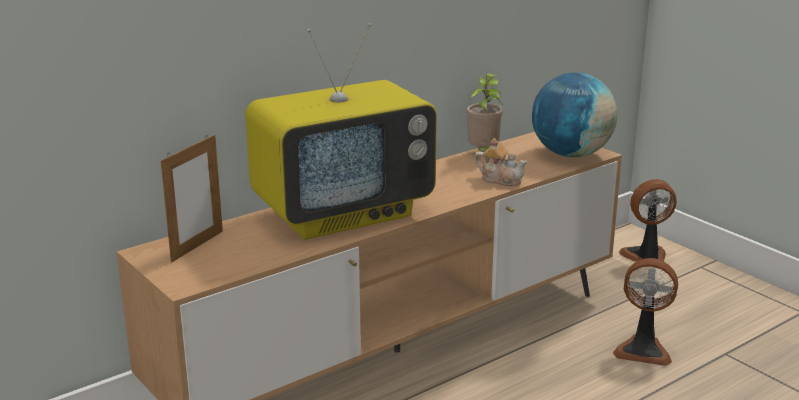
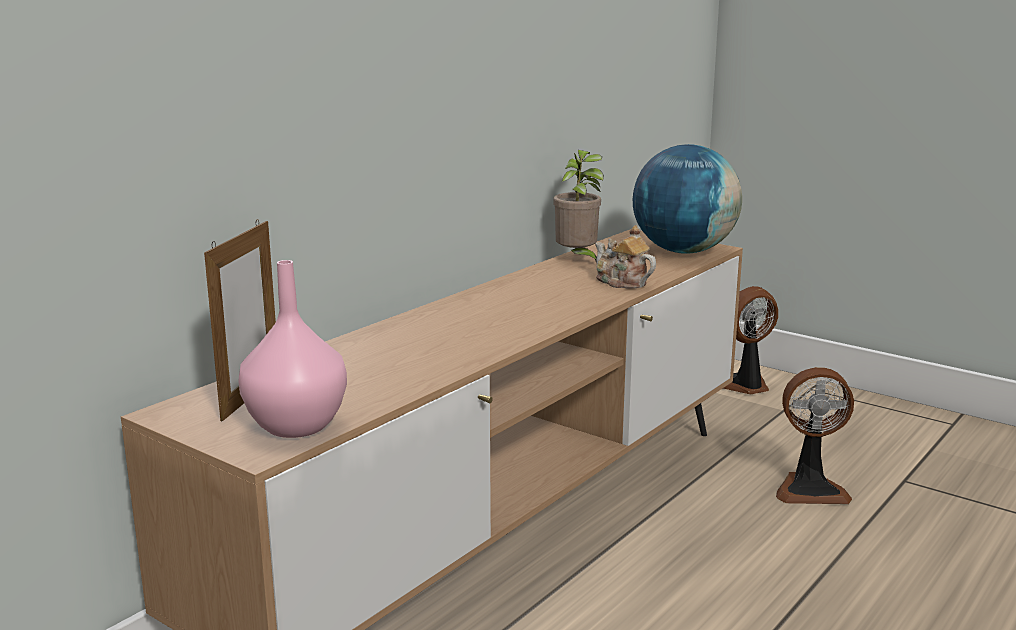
camera: 15 degrees left, 5 degrees down
television [246,23,437,239] -> none
teapot [474,138,527,186] -> teapot turned 150 degrees counterclockwise [595,225,656,288]
none -> pink vase [239,260,347,438]

